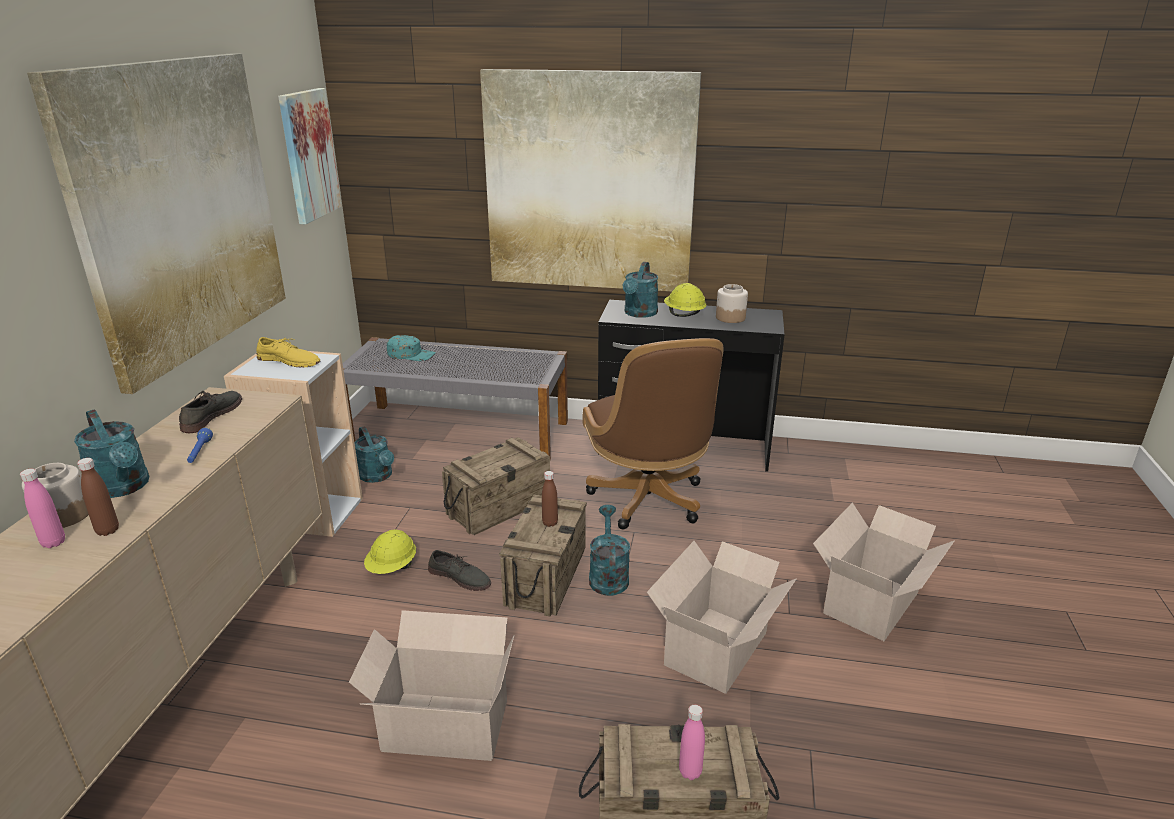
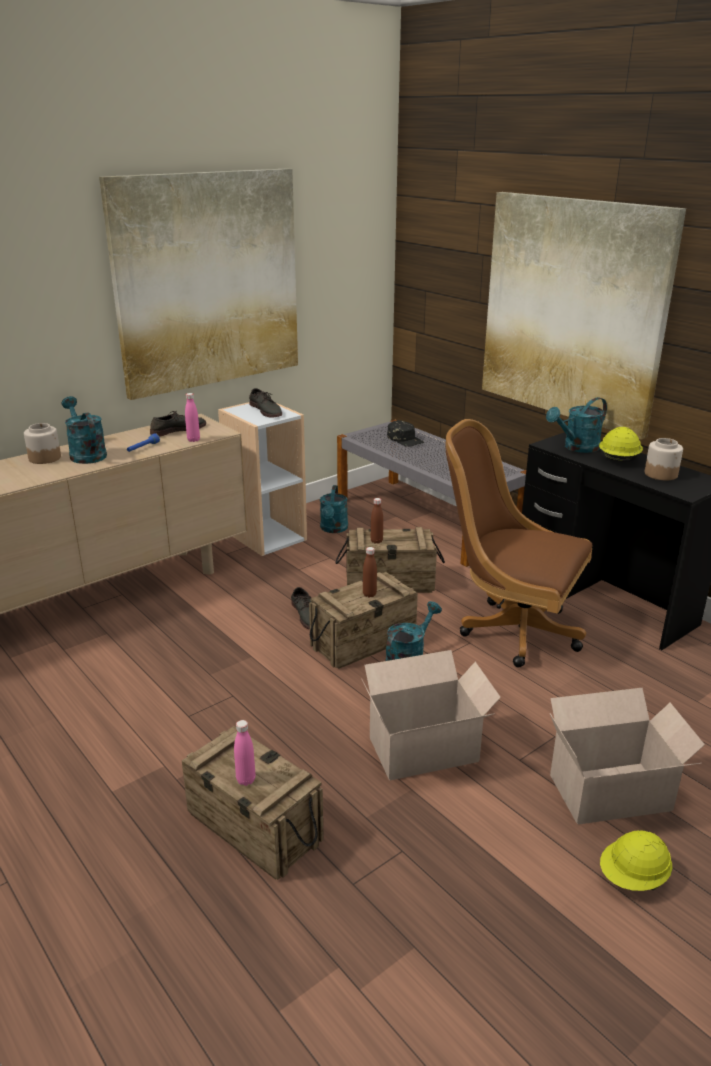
camera: 40 degrees right, 0 degrees up
pink bottle [20,469,65,548] -> pink bottle moved to [185,393,200,442]
turquoise watering can [74,409,149,498] -> turquoise watering can turned 150 degrees clockwise [61,396,107,464]
brown bottle [77,458,119,536] -> brown bottle moved to [371,498,383,544]
yellow shoe [256,337,320,368] -> grey shoe [249,388,282,418]
picture [278,88,342,224] -> none
cardboard box [349,610,514,761] -> none
yellow hard hat [364,530,416,574] -> yellow hard hat moved to [600,830,673,891]
turquoise cap [387,335,436,361] -> black cap [387,420,424,447]
brown office chair [583,338,724,529] -> brown office chair turned 90 degrees clockwise [445,419,592,667]

